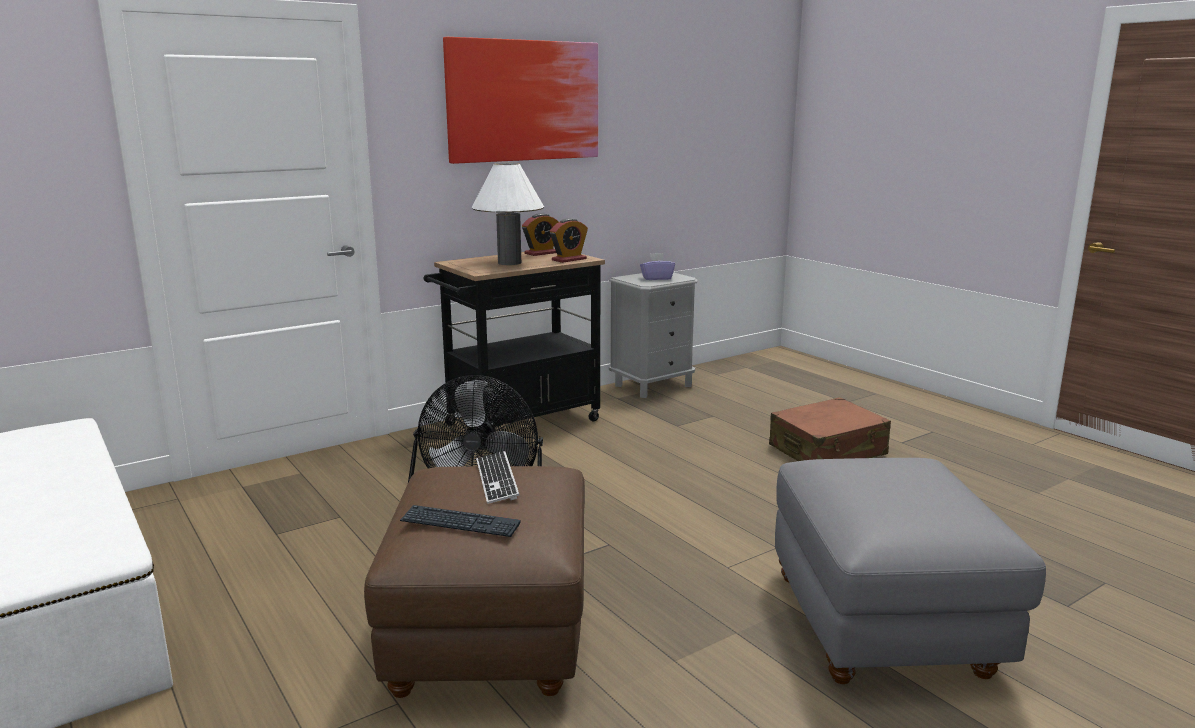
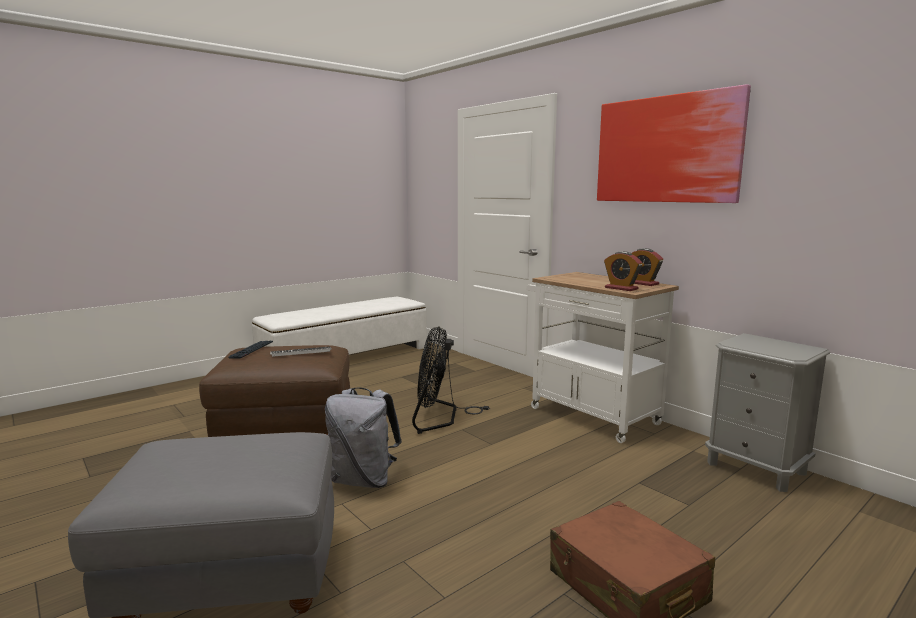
camera: 85 degrees right, 5 degrees down
black cart [424,248,605,449] -> white cart [526,272,679,443]
white table lamp [472,163,544,265] -> none
purple tissue box [640,253,675,280] -> none
none -> grey backpack [325,387,402,488]

